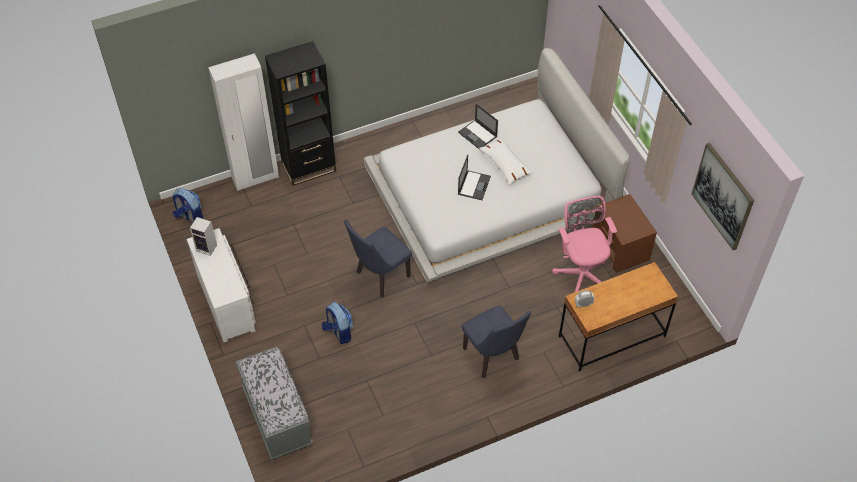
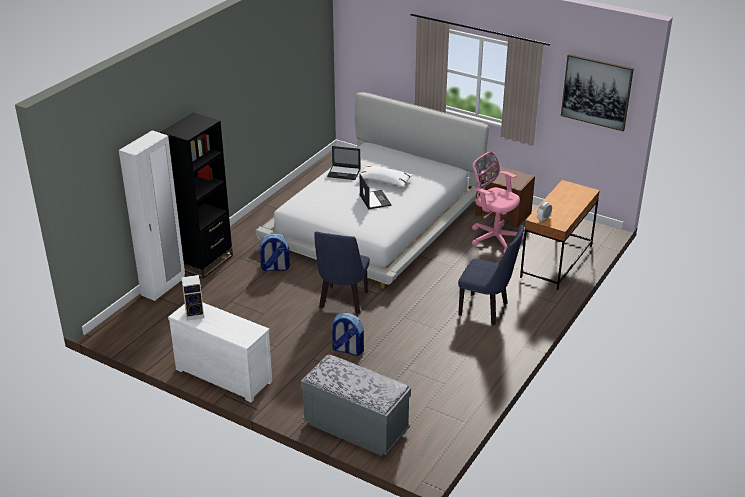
camera: 35 degrees left, 20 degrees down
backpack [172,188,203,223] -> backpack moved to [259,233,290,271]

